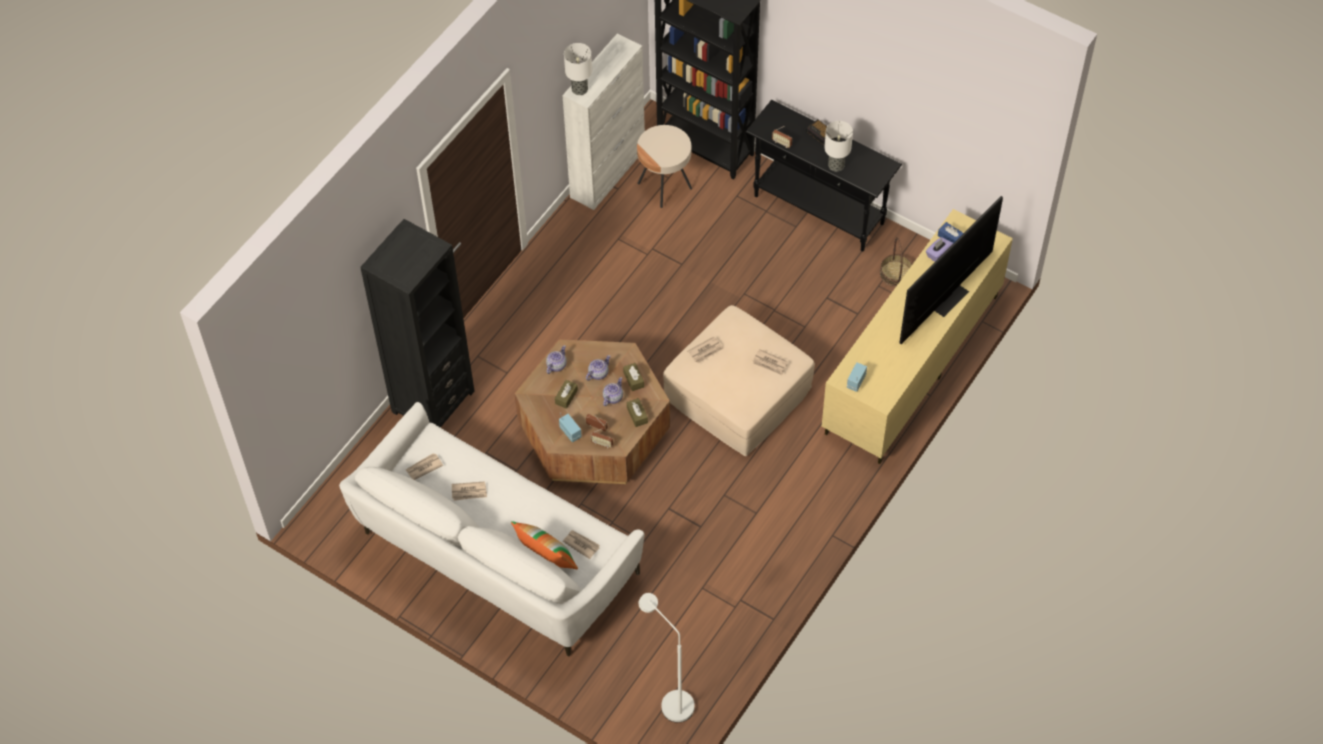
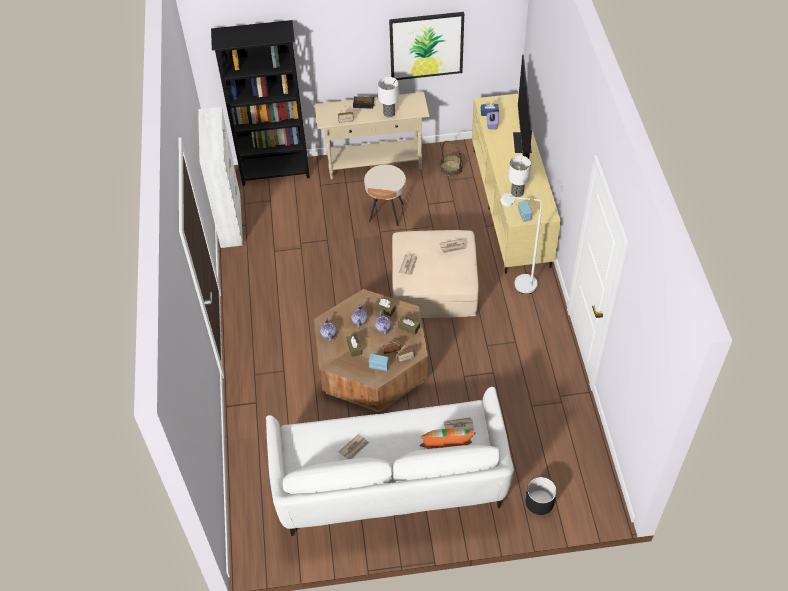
camera: 40 degrees left, 5 degrees down
black bookcase [360,219,475,428] -> none
newspaper [406,453,443,480] -> none
table lamp [564,43,592,95] -> table lamp moved to [508,156,531,197]
beige side table [637,125,692,208] -> beige side table moved to [364,165,406,226]
white floor lamp [639,593,695,723] -> white floor lamp moved to [500,193,542,294]
black console table [746,100,902,251] -> beige console table [315,92,430,179]
none -> picture [389,12,464,80]
none -> black planter [526,477,557,515]

